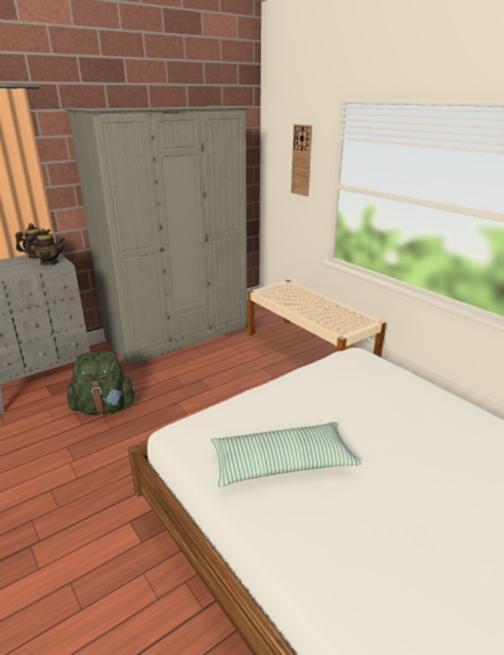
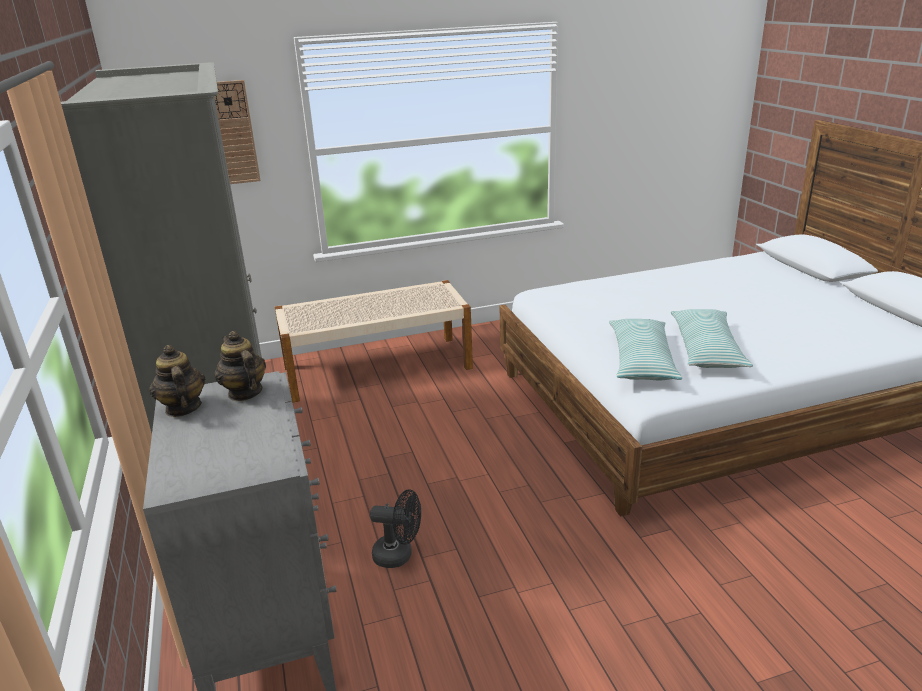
camera: 70 degrees left, 0 degrees up
teapot [26,229,65,265] -> teapot turned 45 degrees counterclockwise [215,331,266,401]
green backpack [67,351,136,415] -> black fan [370,489,421,568]
none -> pillow [609,319,682,380]

